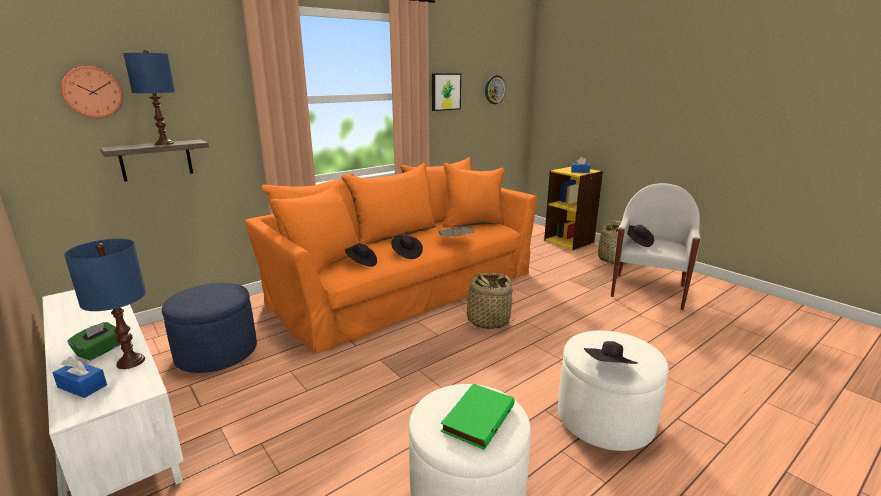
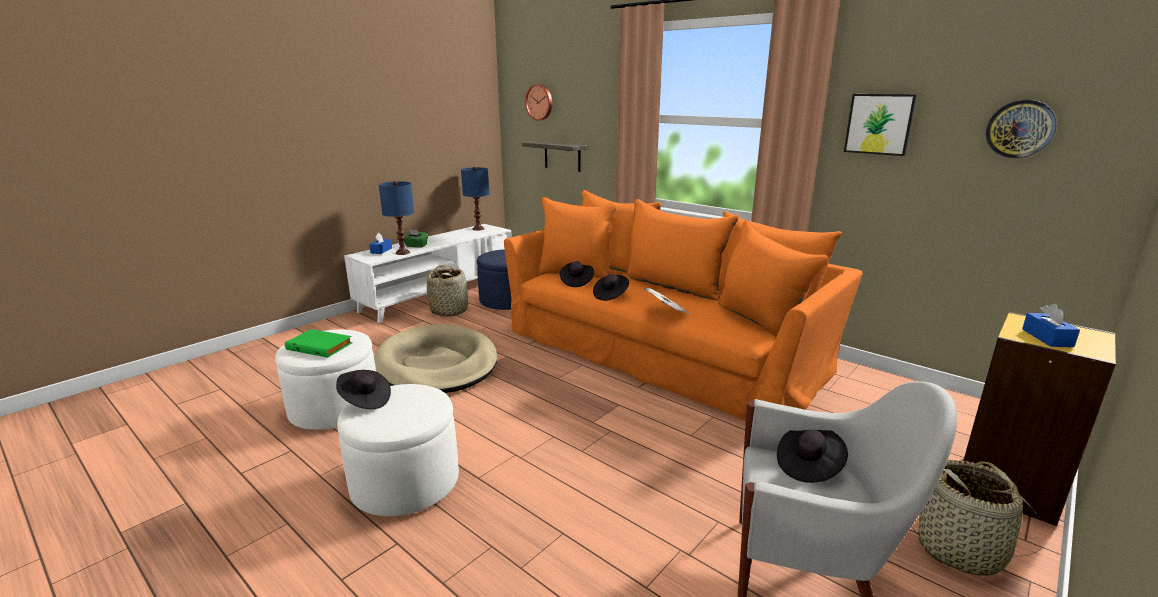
camera: 80 degrees right, 0 degrees up
blue table lamp [123,50,175,145] -> blue table lamp moved to [461,167,489,231]
basket [460,273,516,329] -> basket moved to [427,265,468,317]
none -> beige dog bed [374,324,497,393]

